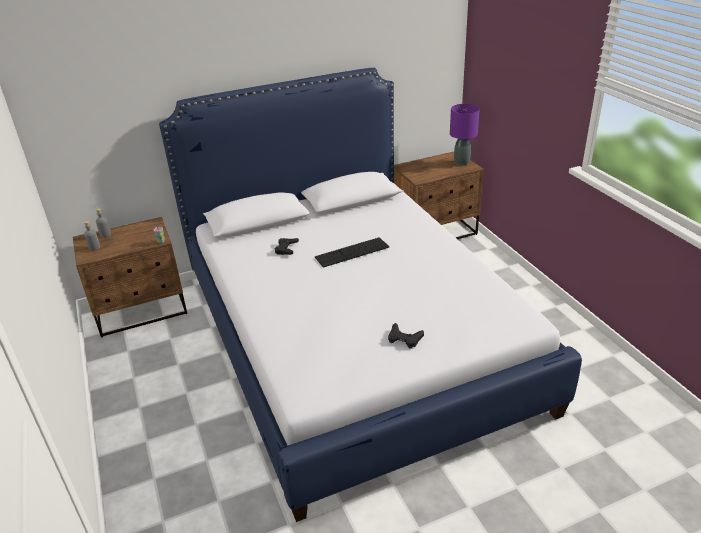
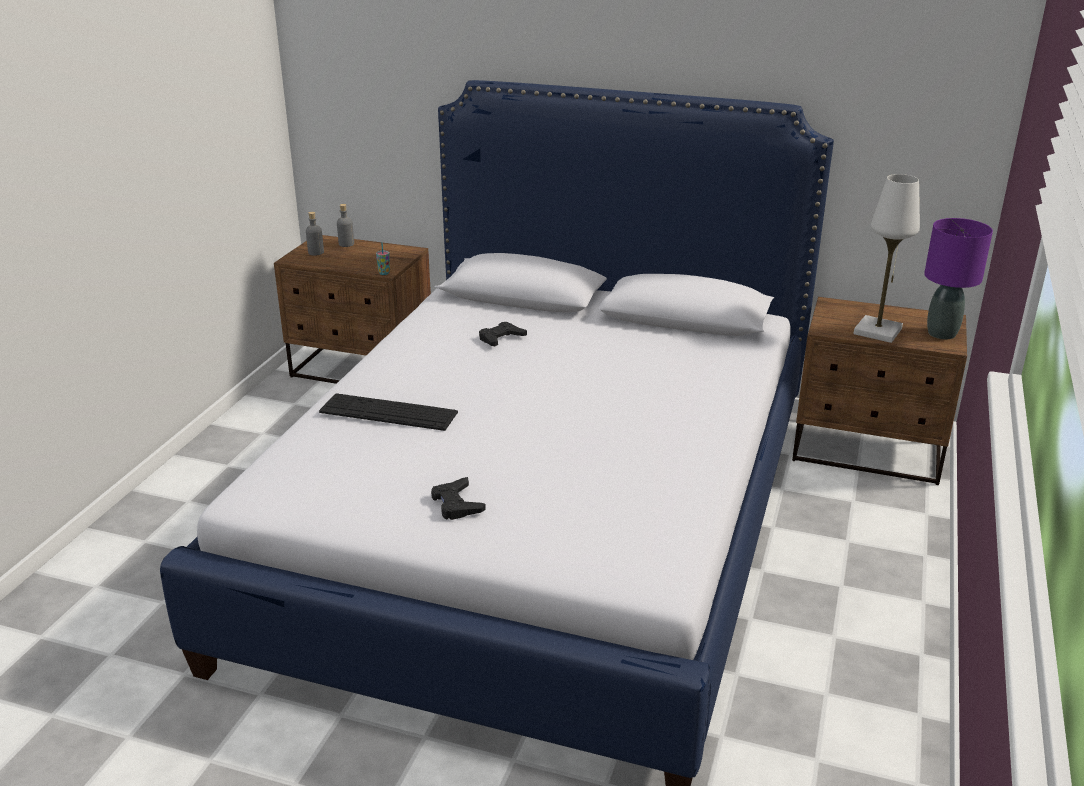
camera: 40 degrees right, 5 degrees down
keyboard [315,237,389,268] -> keyboard moved to [319,393,458,431]
none -> white table lamp [853,174,920,343]

